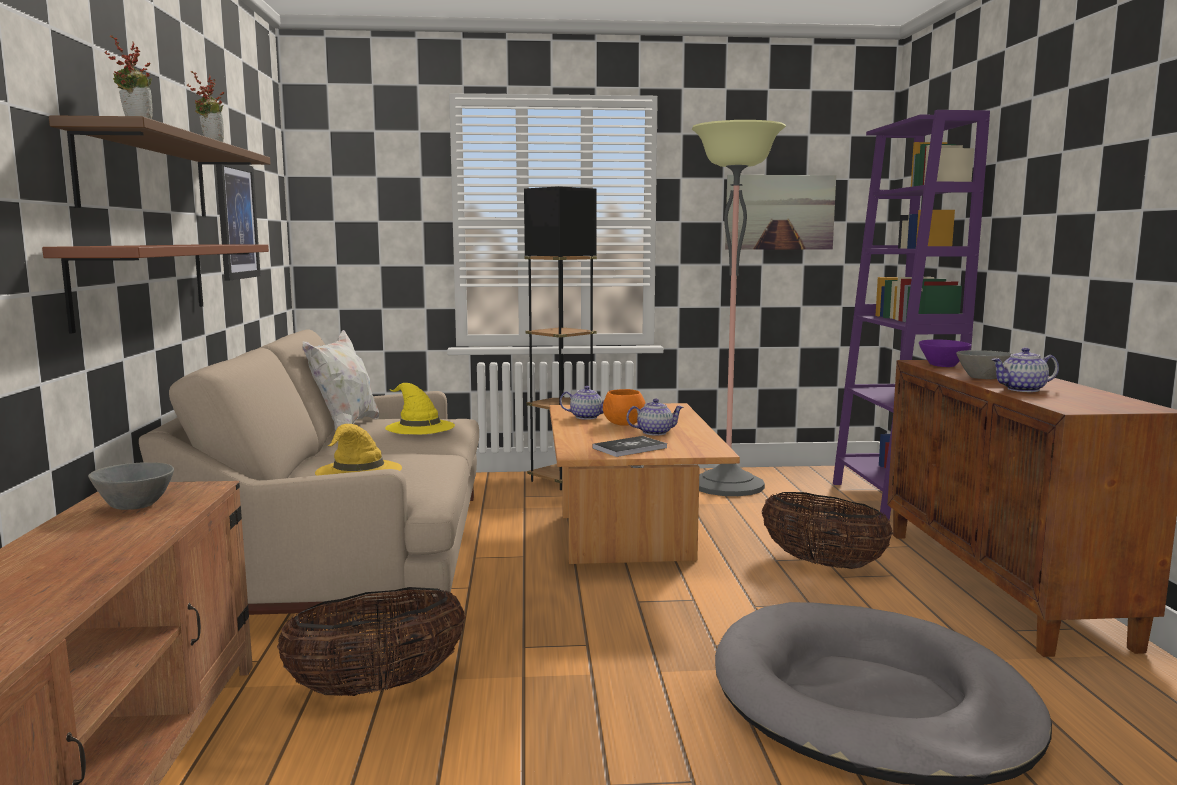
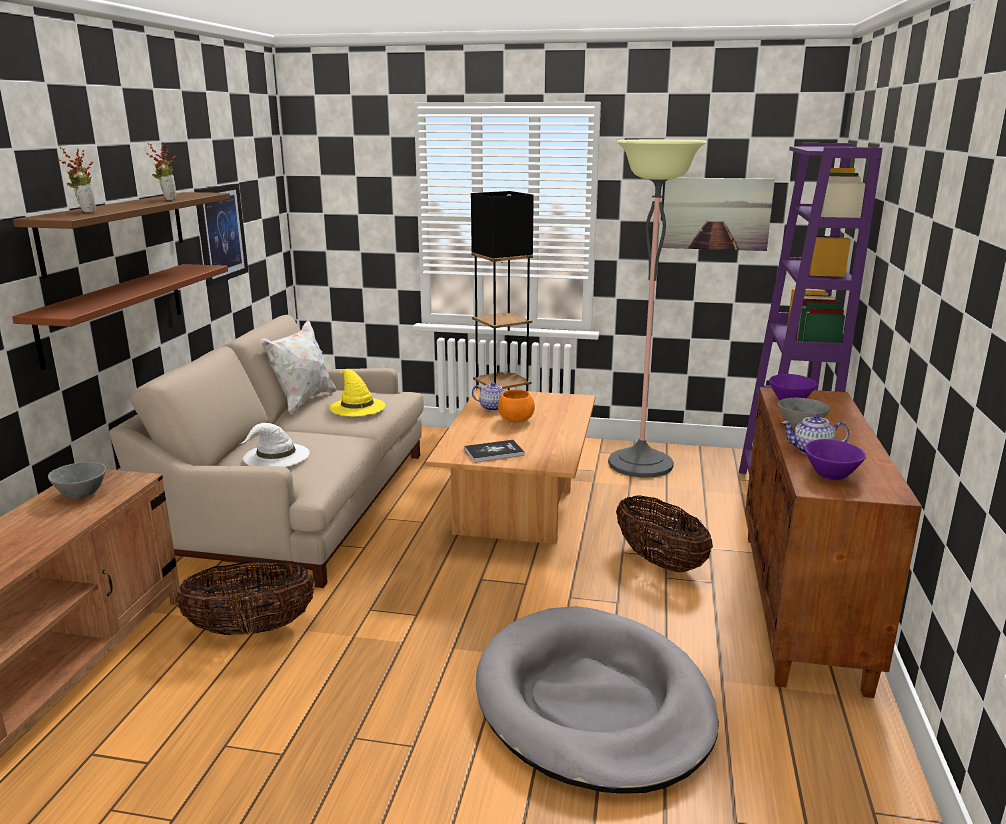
camera: 15 degrees right, 10 degrees up
yellow hat [315,424,402,476] -> white hat [240,423,310,467]
teapot [626,399,683,436] -> none
none -> purple bowl [805,439,866,480]

